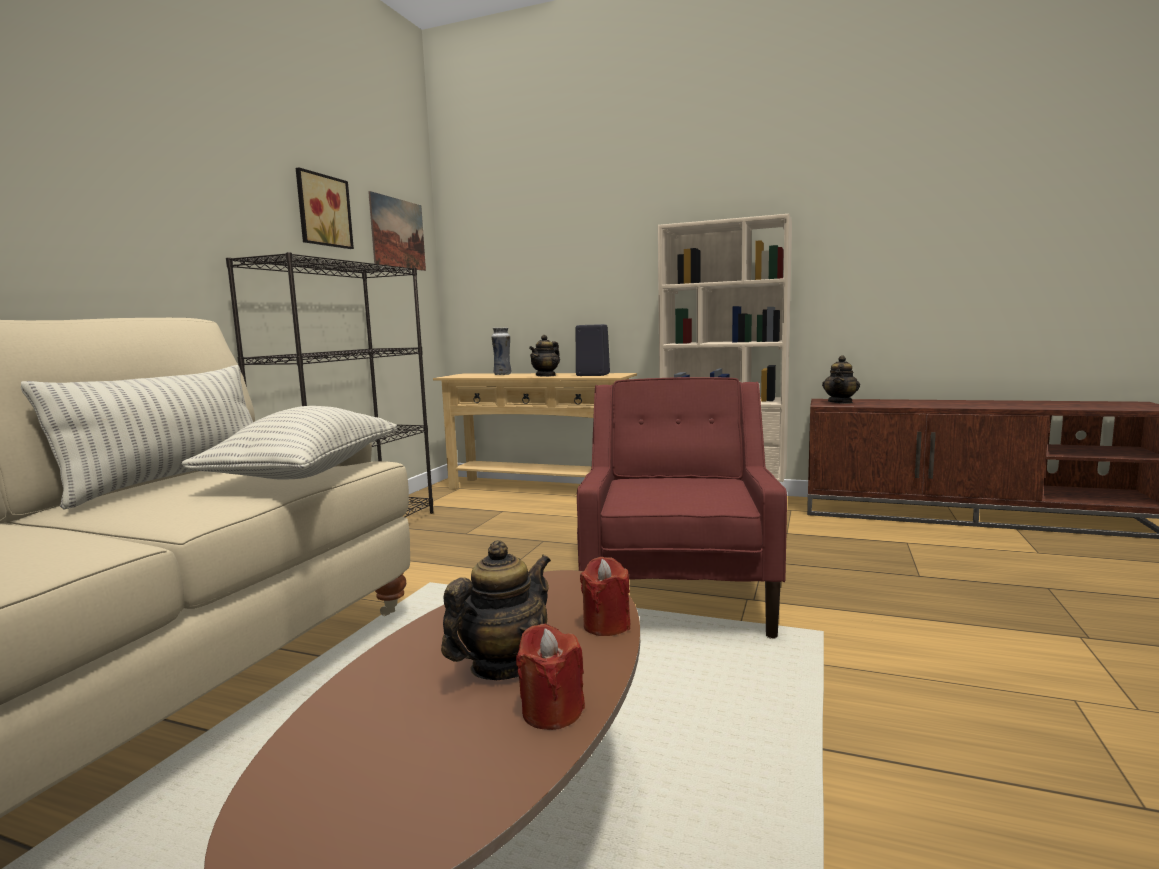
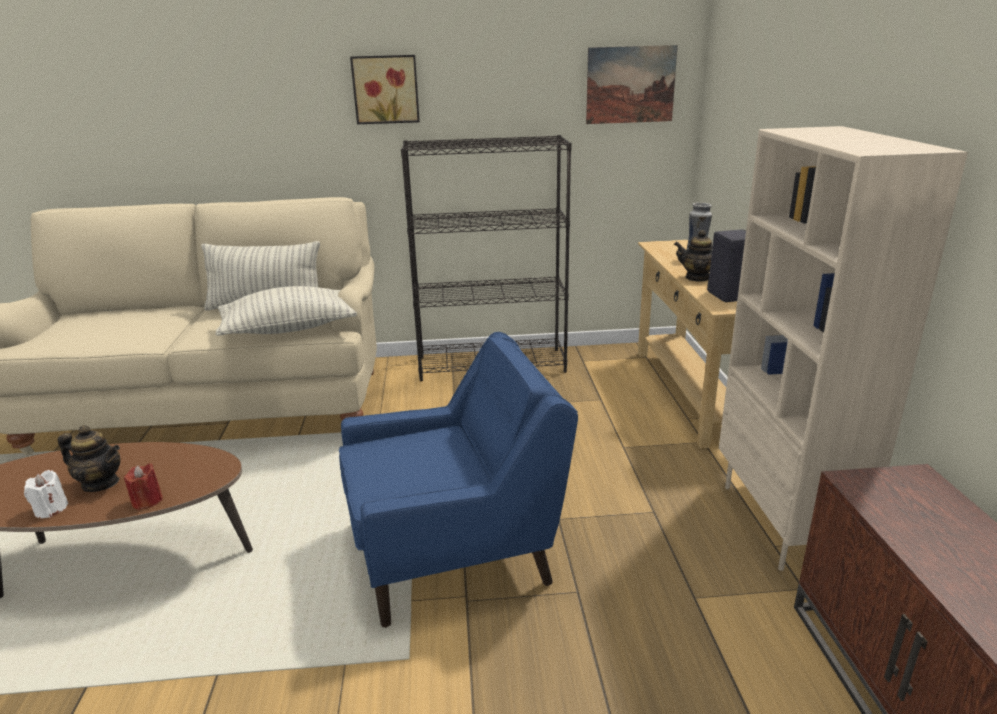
camera: 65 degrees right, 15 degrees up
picture [296,167,354,249] -> picture moved to [350,55,420,124]
red candle [516,624,585,730] -> white candle [24,470,68,518]
red armchair [577,377,787,639] -> blue armchair [339,332,578,628]
teapot [822,355,860,404] -> none

